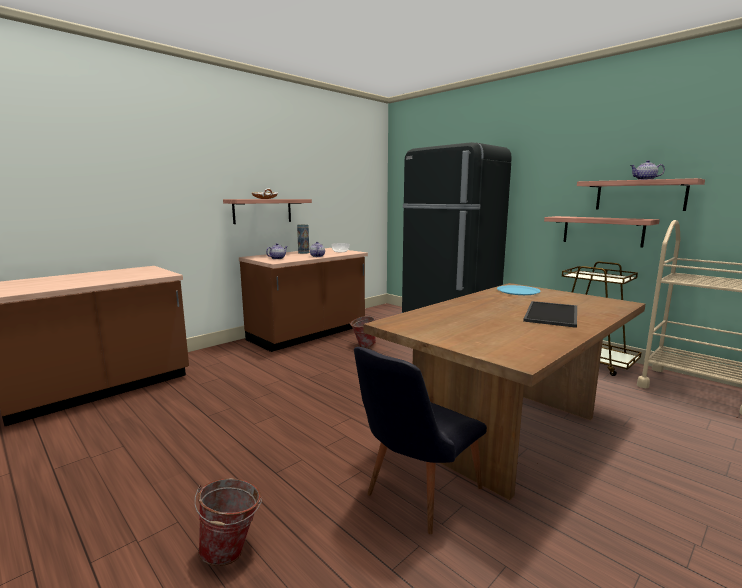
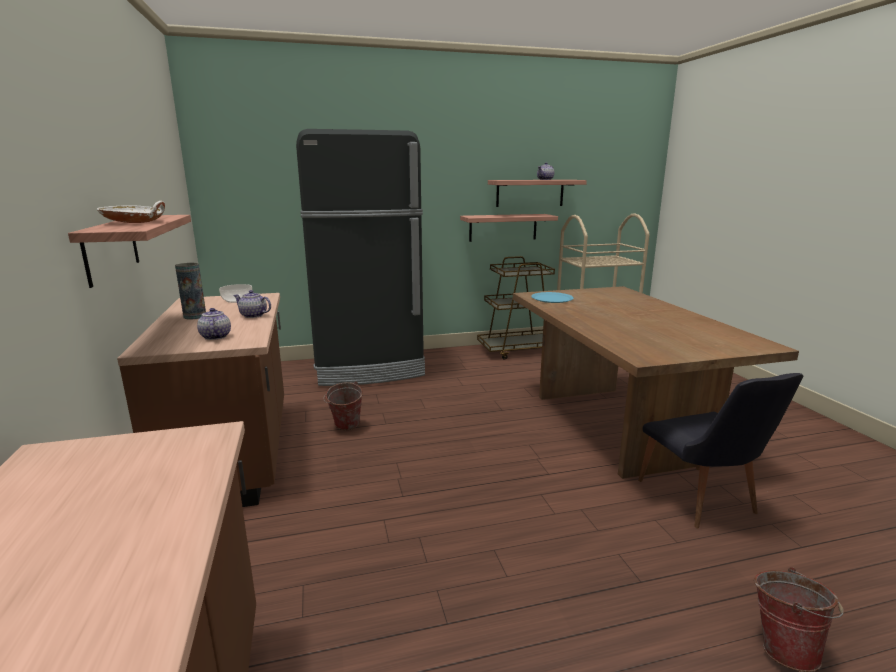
camera: 60 degrees left, 5 degrees up
tray [523,301,577,328] -> none

